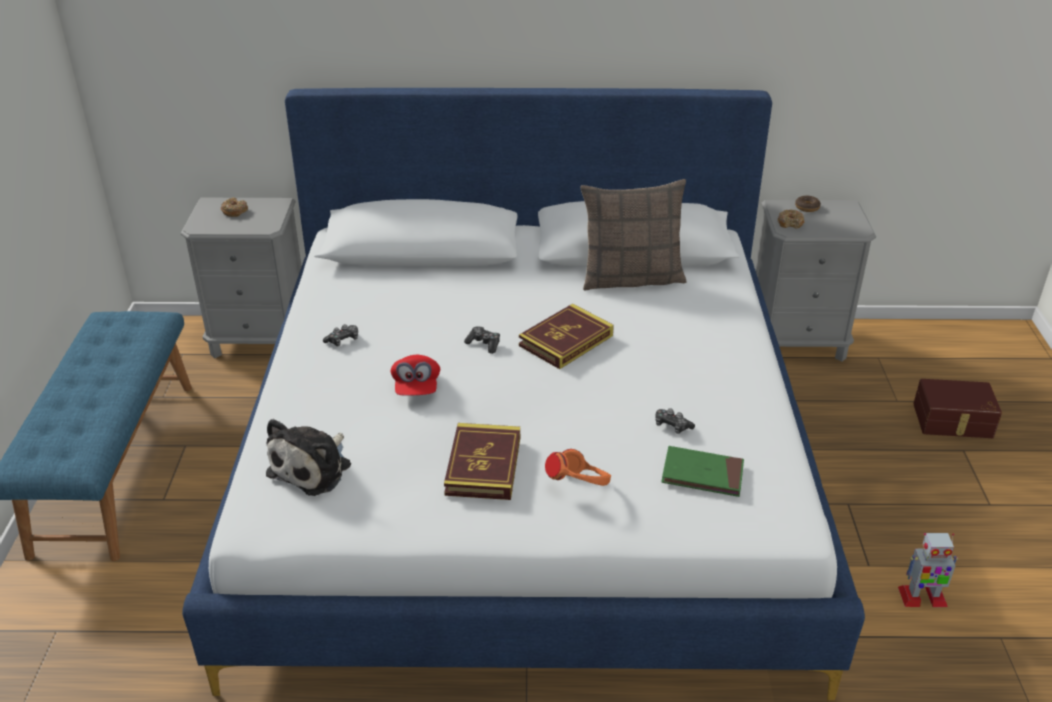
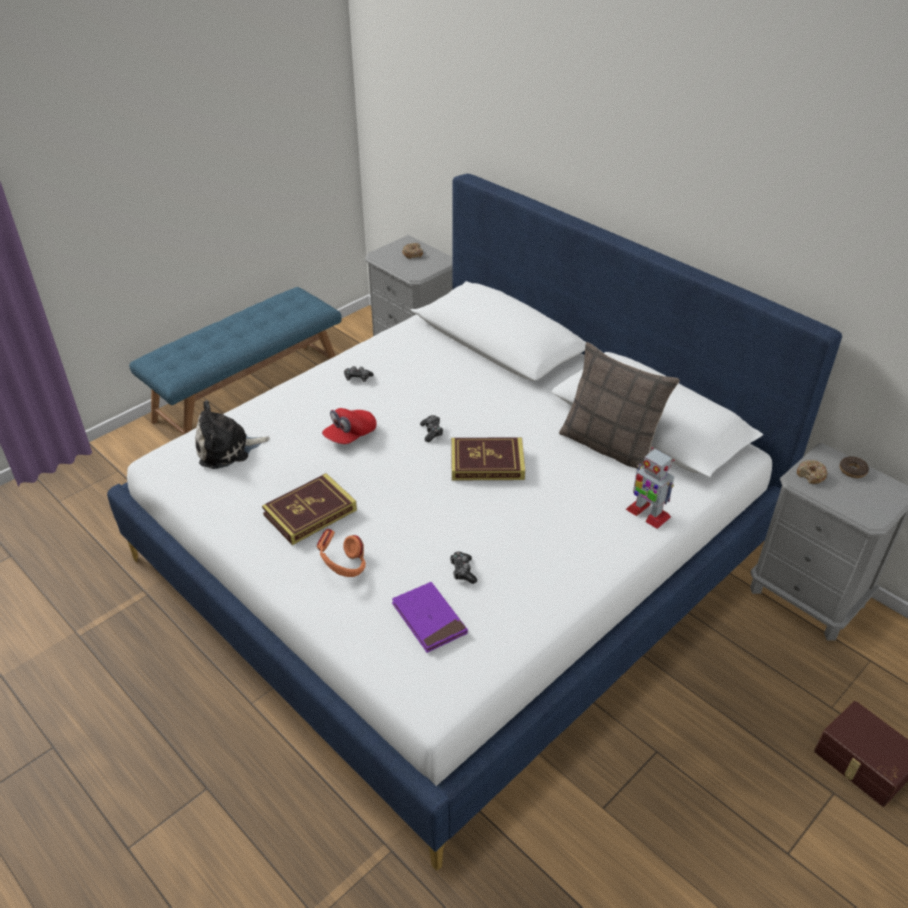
camera: 45 degrees right, 5 degrees up
green book [661,446,744,497] -> purple book [392,582,468,653]
toy robot [898,533,958,607] -> toy robot moved to [626,447,675,529]

